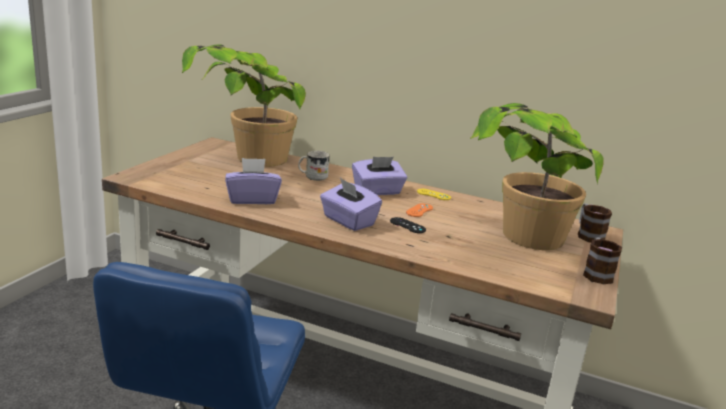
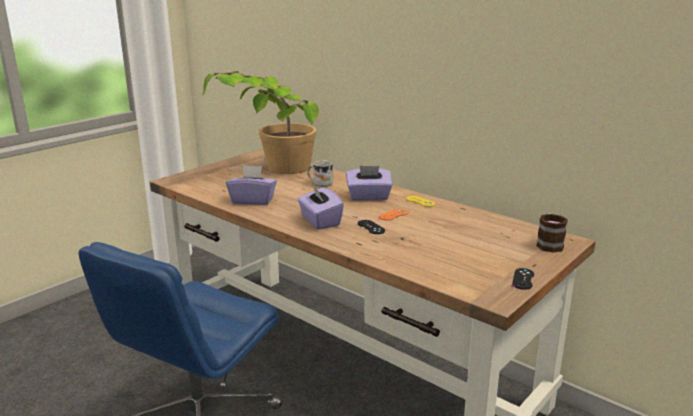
camera: 20 degrees right, 0 degrees up
potted plant [470,103,604,250] -> none
mug [583,237,622,284] -> black game controller [512,268,534,290]

